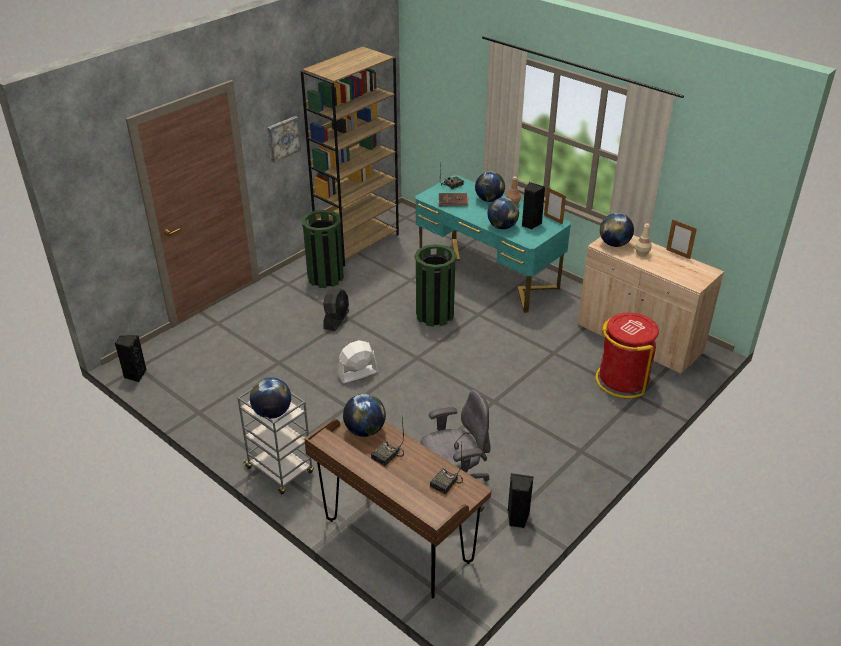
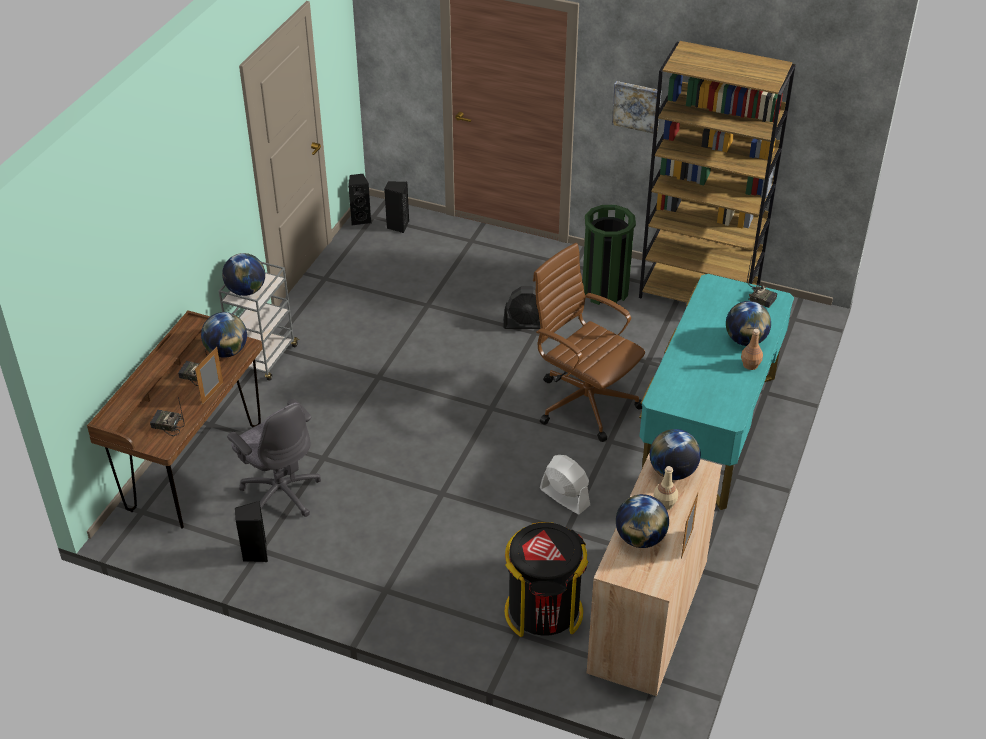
camera: 70 degrees right, 5 degrees up
white fan [338,340,379,383] -> white fan moved to [540,455,590,515]
green trash can [414,244,457,327] -> brown office chair [533,243,645,442]
brown book [439,193,469,206] -> none
globe [488,197,519,229] -> globe moved to [616,494,669,548]
black speaker [522,182,545,229] -> black speaker moved to [384,182,409,233]
picture frame [544,187,566,224] -> picture frame moved to [195,347,223,405]
red trash can [595,313,659,399] -> black trash can [505,522,589,637]

